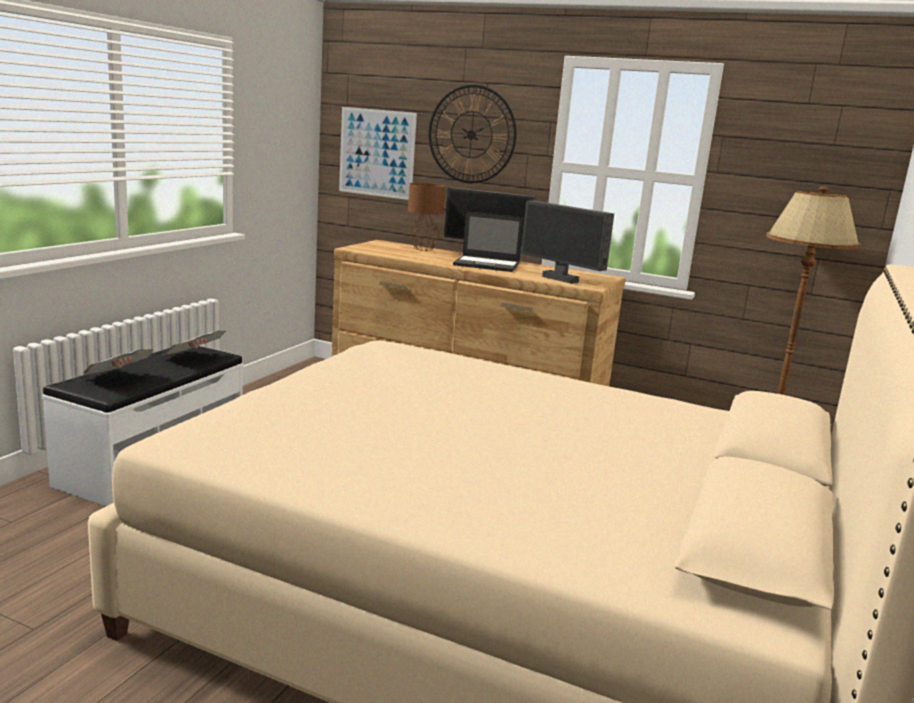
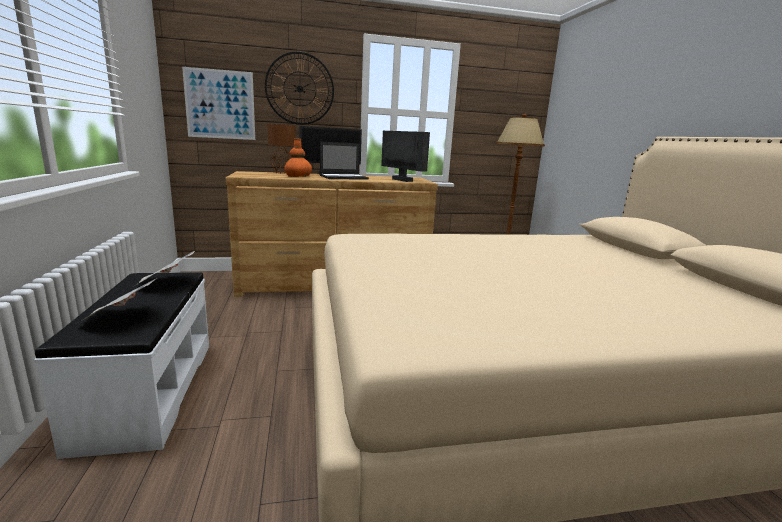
camera: 35 degrees left, 0 degrees up
monitor [521,200,614,284] -> monitor turned 135 degrees counterclockwise [381,131,430,182]
none -> orange vase [284,138,312,177]

